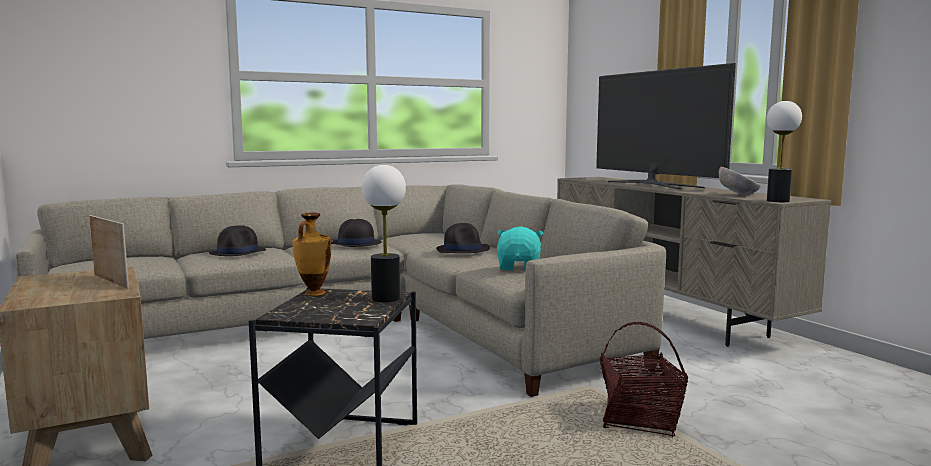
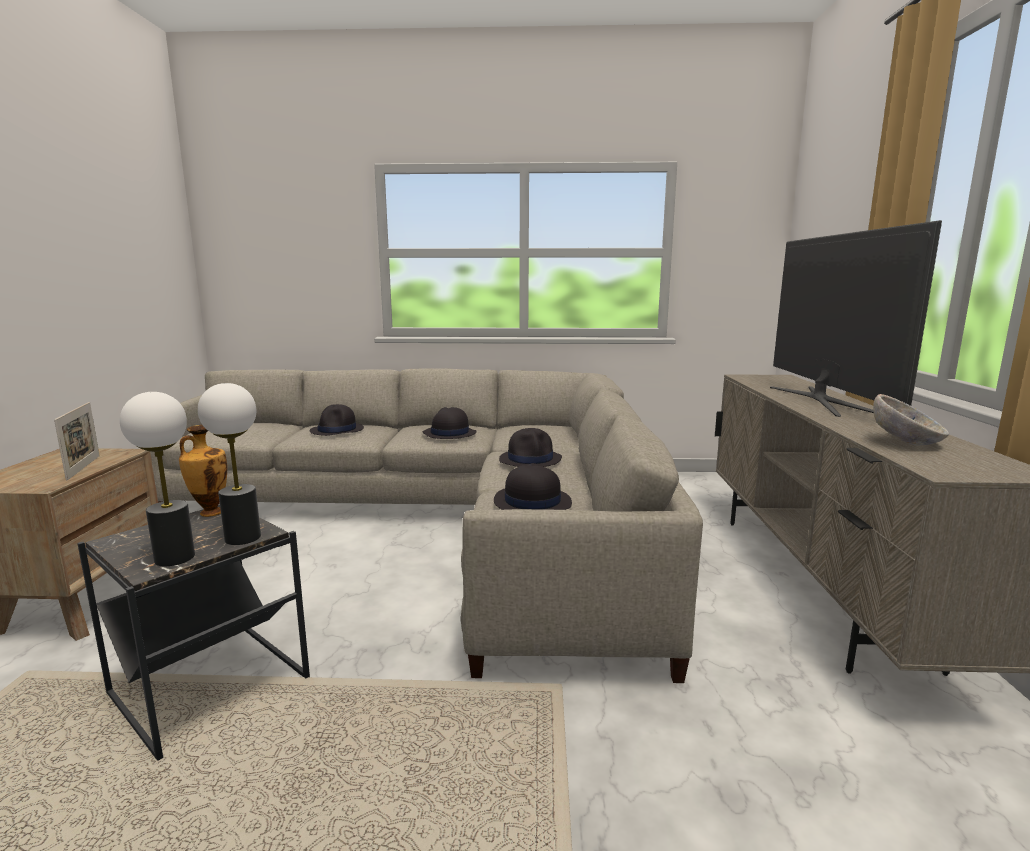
camera: 30 degrees right, 5 degrees up
turquoise plush toy [497,226,543,270] -> black hat [494,463,572,510]
basket [600,322,689,438] -> none
table lamp [767,101,802,202] -> table lamp moved to [120,392,195,566]

